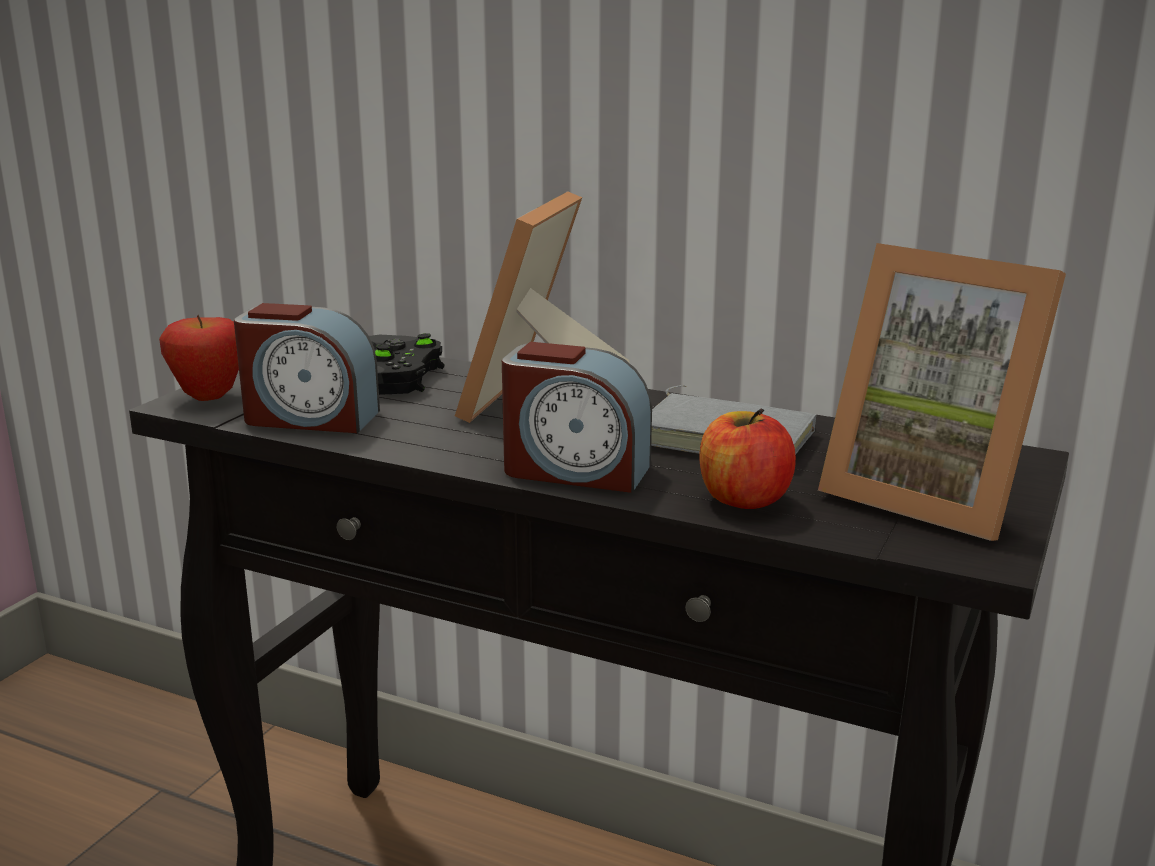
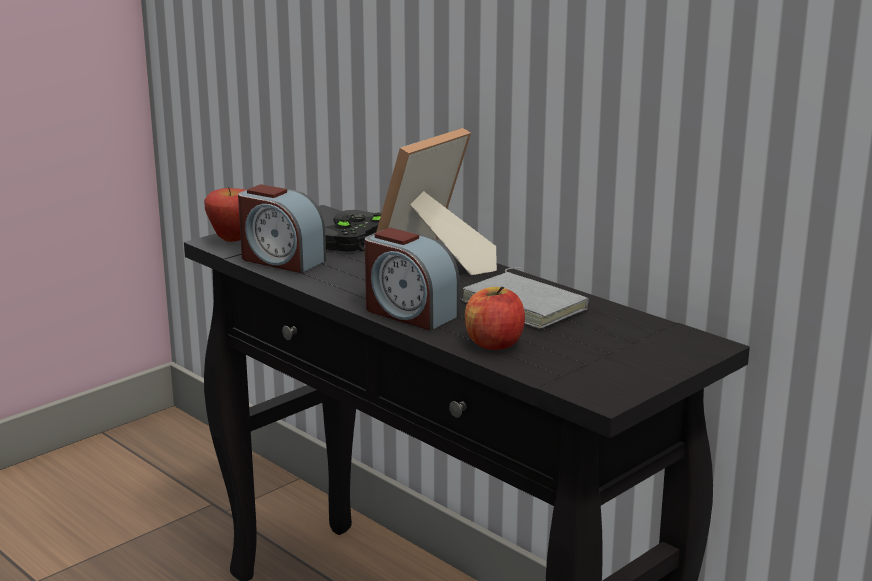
camera: 20 degrees right, 0 degrees up
picture frame [818,243,1066,541] -> none

